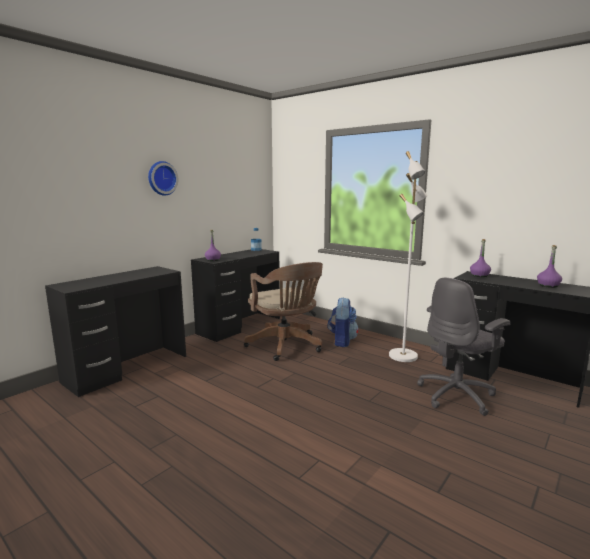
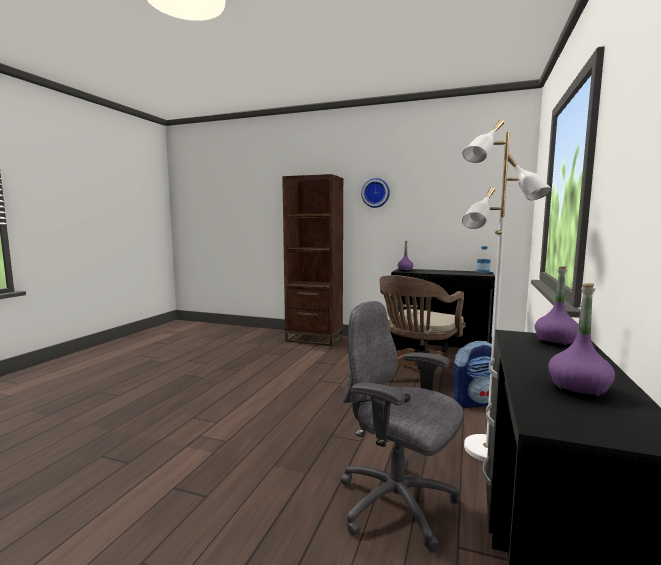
camera: 70 degrees right, 5 degrees down
black desk [45,266,186,397] -> brown bookcase [282,174,344,346]

